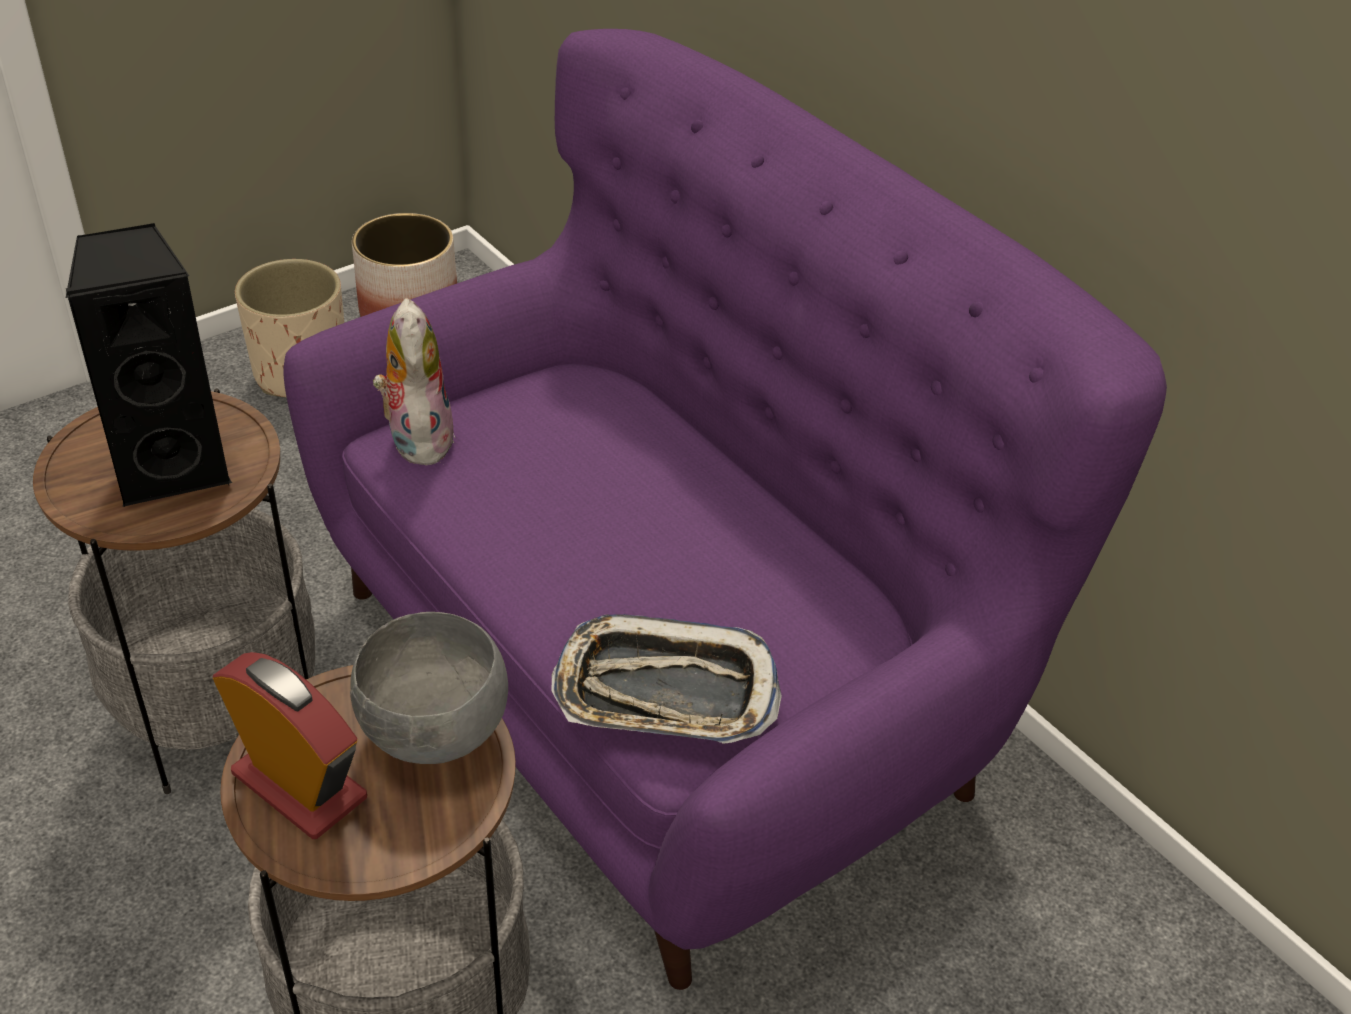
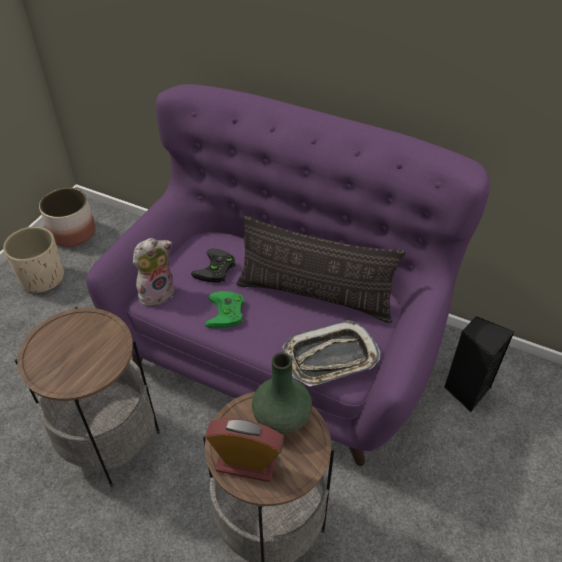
camera: 25 degrees left, 5 degrees up
black speaker [66,223,232,507] -> black speaker moved to [444,316,514,412]
grey bowl [350,612,508,764] -> green vase [252,352,312,434]
plush toy [373,298,455,466] -> plush toy turned 90 degrees clockwise [133,238,174,306]
none -> black game controller [191,249,236,283]
none -> green game controller [205,291,244,329]
none -> pillow [236,215,405,323]

